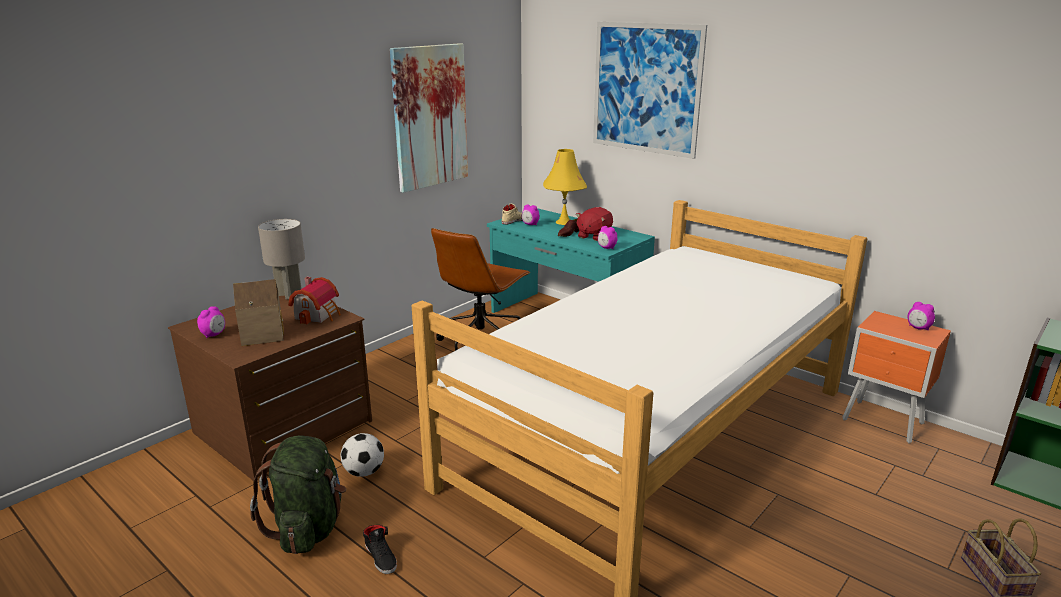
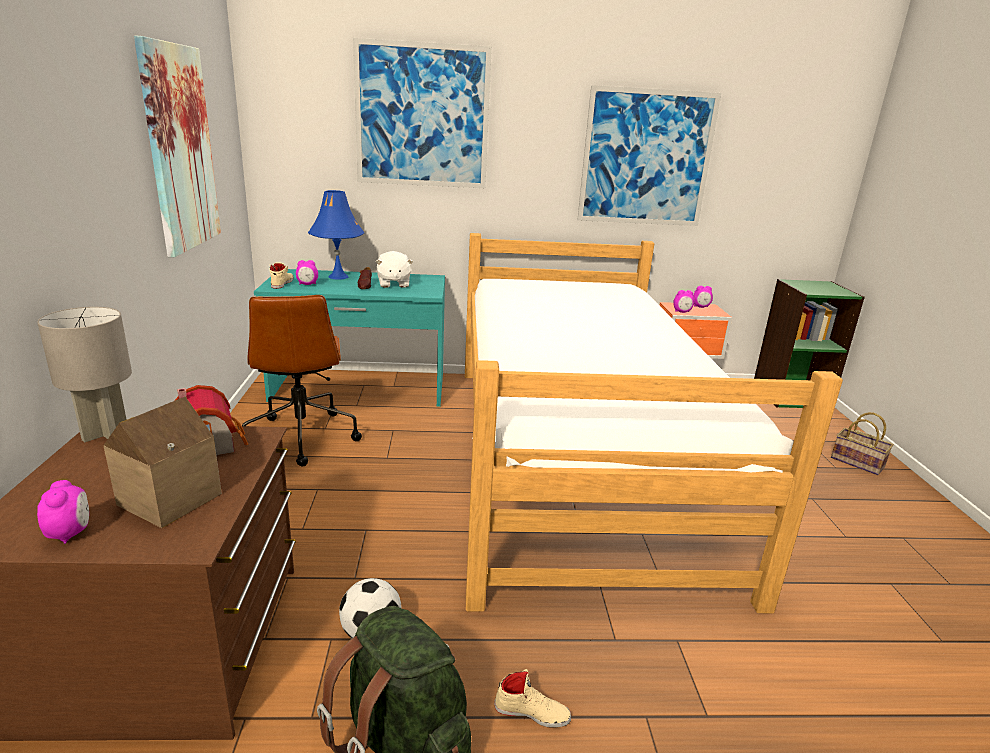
camera: 45 degrees left, 0 degrees up
black shoe [363,525,397,574] -> beige shoe [494,669,571,728]
yellow table lamp [543,149,587,225] -> blue table lamp [308,190,364,280]
red plush toy [575,207,613,241] -> white plush toy [376,251,413,288]
alarm clock [598,226,618,249] -> alarm clock moved to [673,290,694,313]
none -> picture [577,85,721,226]

